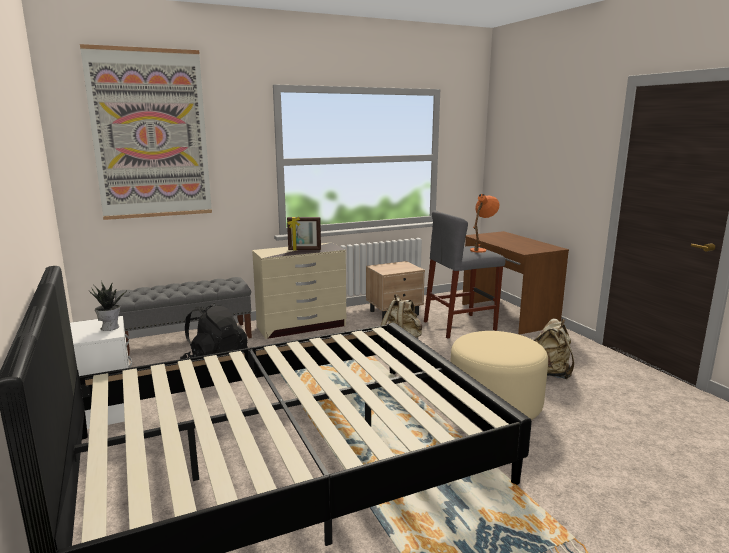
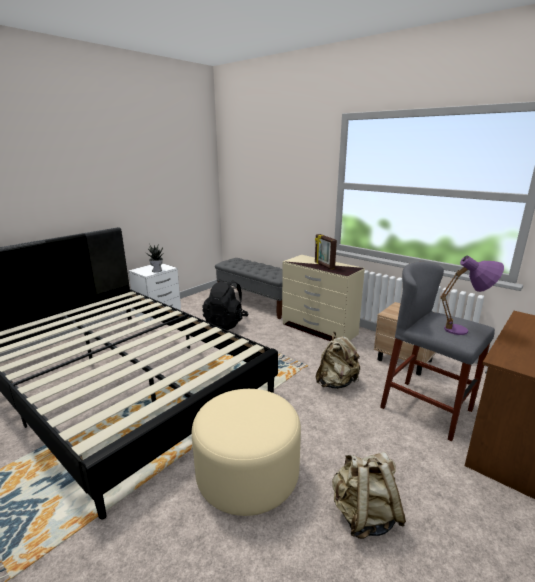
camera: 65 degrees right, 5 degrees up
picture [80,44,212,220] -> none
orange table lamp [470,194,499,253] -> purple table lamp [440,256,504,335]

